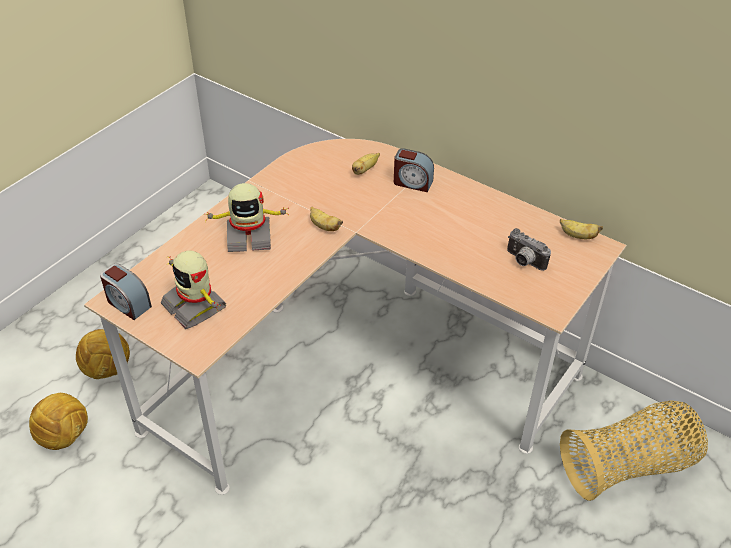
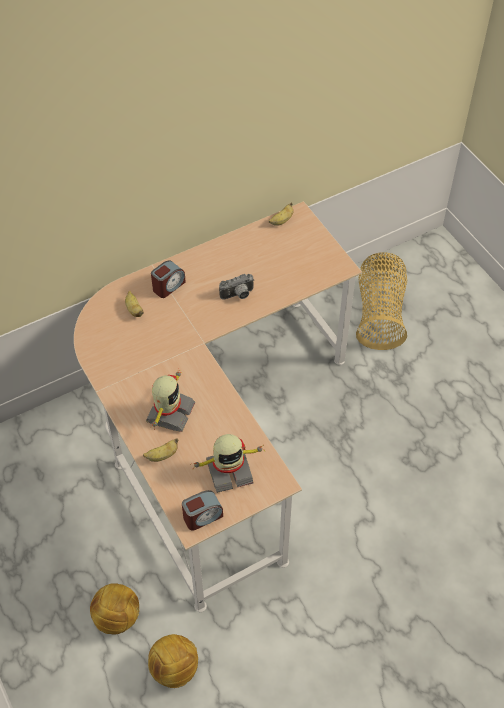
camera: 65 degrees left, 10 degrees up
banana [310,207,343,231] -> banana moved to [143,438,179,462]
camera [507,228,551,271] -> camera moved to [219,274,254,300]

